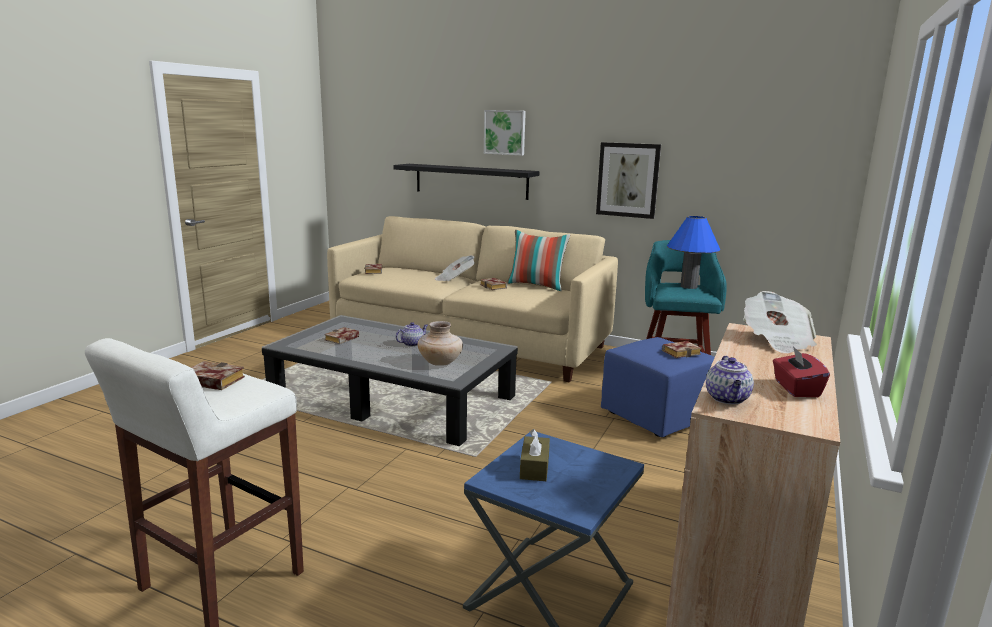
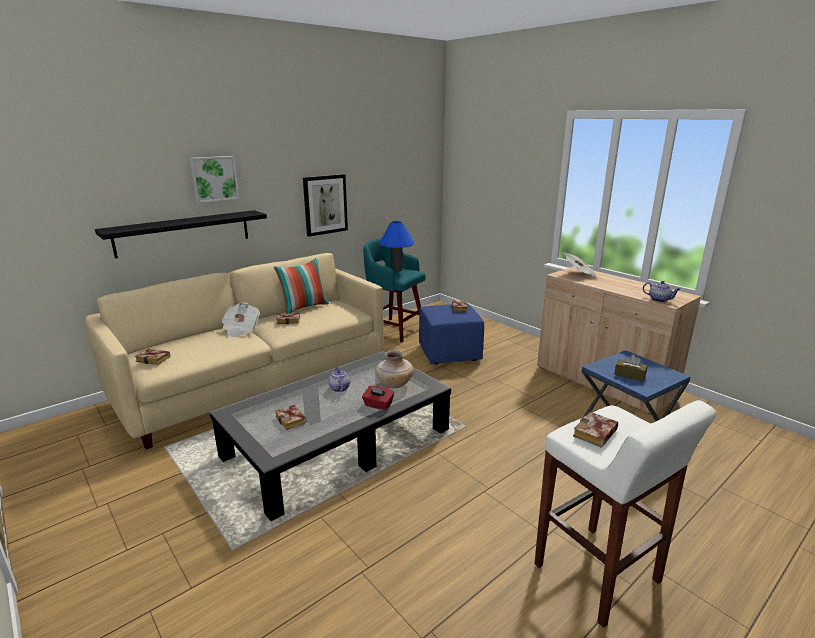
camera: 65 degrees left, 5 degrees up
red tissue box [773,346,830,397] -> red tissue box moved to [362,386,394,410]

